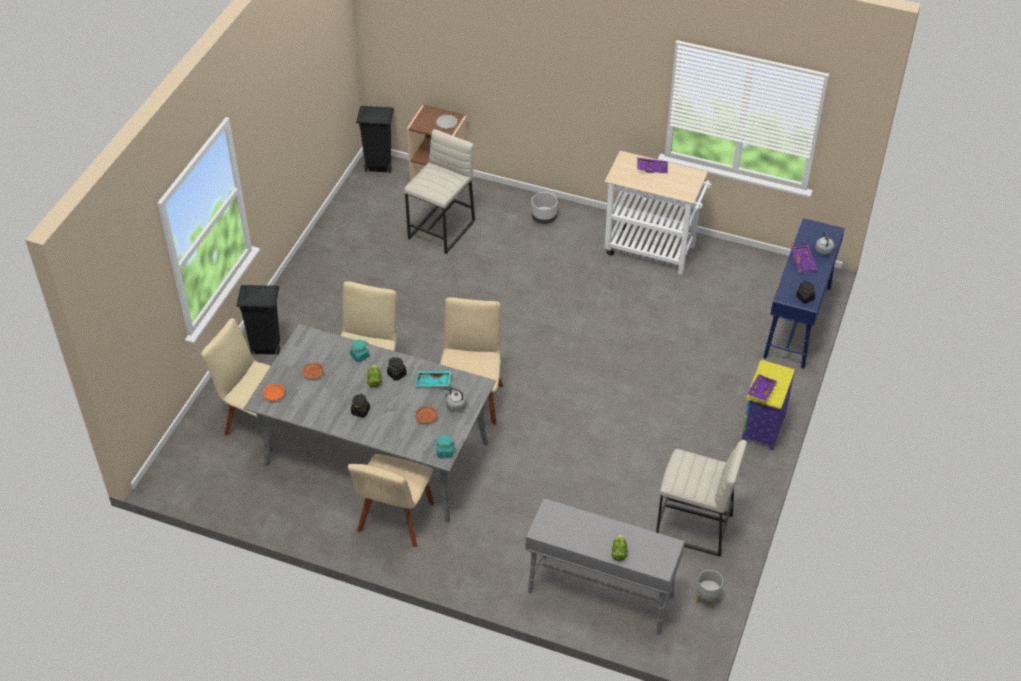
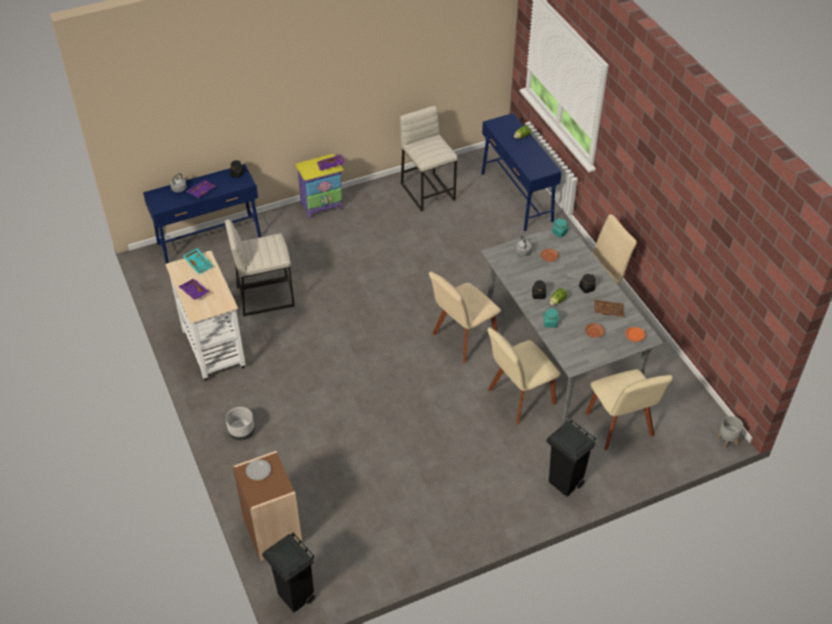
camera: 135 degrees left, 0 degrees up
beige stool [404,129,475,254] -> beige stool moved to [225,219,295,316]
turquoise tray [415,371,451,387] -> turquoise tray moved to [183,248,213,274]
grey console table [525,498,685,635] -> blue console table [482,113,562,231]
grey planter [696,570,723,609] -> grey planter moved to [717,416,743,449]
none -> brown tray [594,299,624,317]

